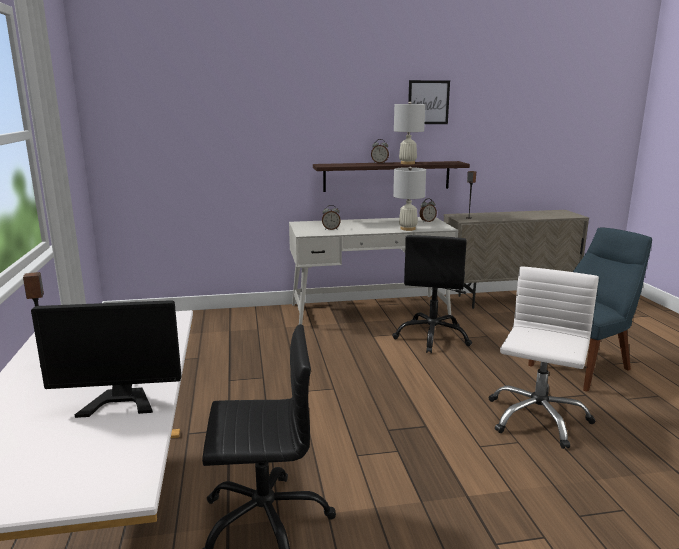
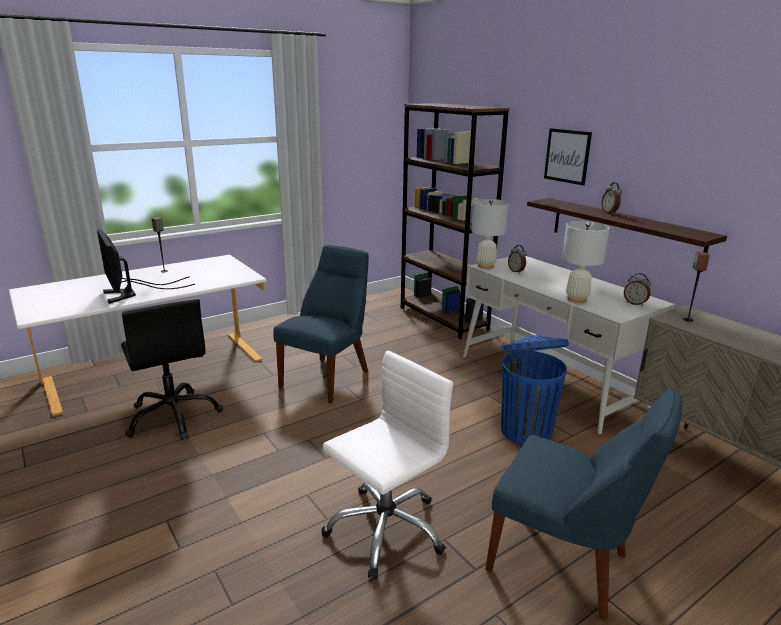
camera: 65 degrees right, 5 degrees up
black office chair [392,235,472,353] -> blue trash can [501,335,569,445]
white table lamp [394,102,425,165] -> white table lamp moved to [471,199,509,269]
picture [408,80,450,124] -> picture moved to [544,128,592,186]
white office chair [489,266,599,449] -> white office chair turned 45 degrees counterclockwise [322,350,453,579]
none -> blue chair [273,245,369,404]
none -> brown bookcase [401,103,510,339]

